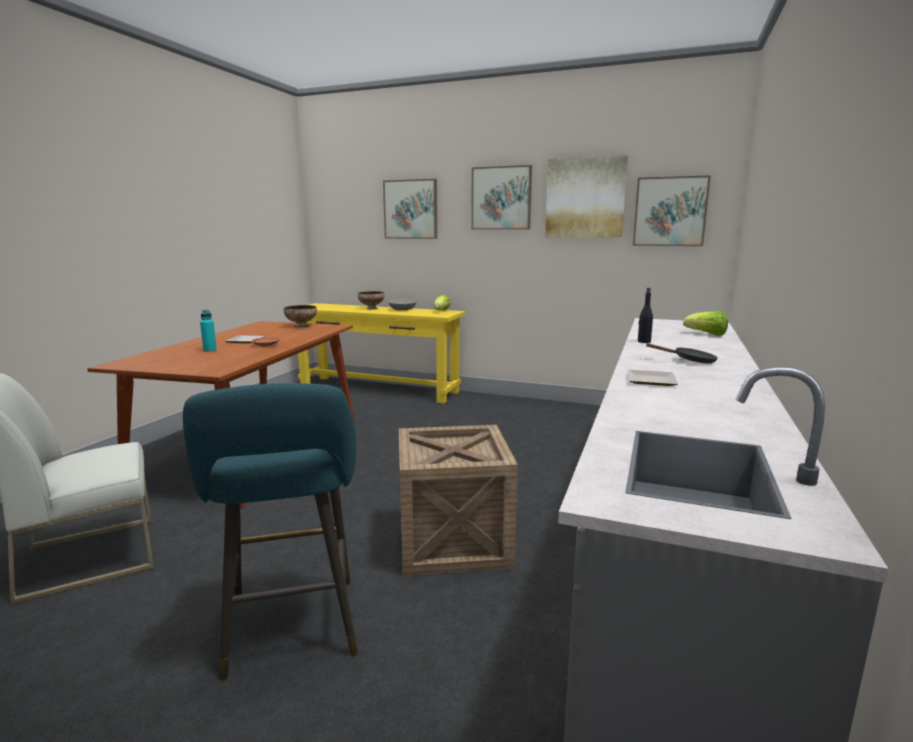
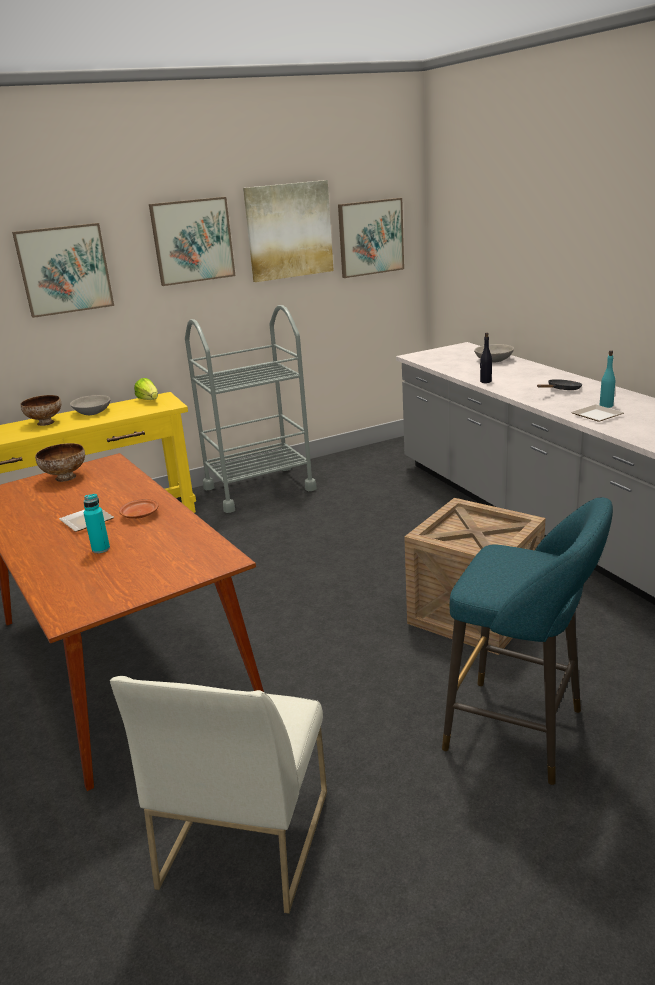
camera: 45 degrees left, 10 degrees up
lettuce [683,311,728,336] -> grey bowl [474,344,514,363]
none -> grey cart [185,305,317,513]
none -> turquoise bottle [600,350,615,408]

